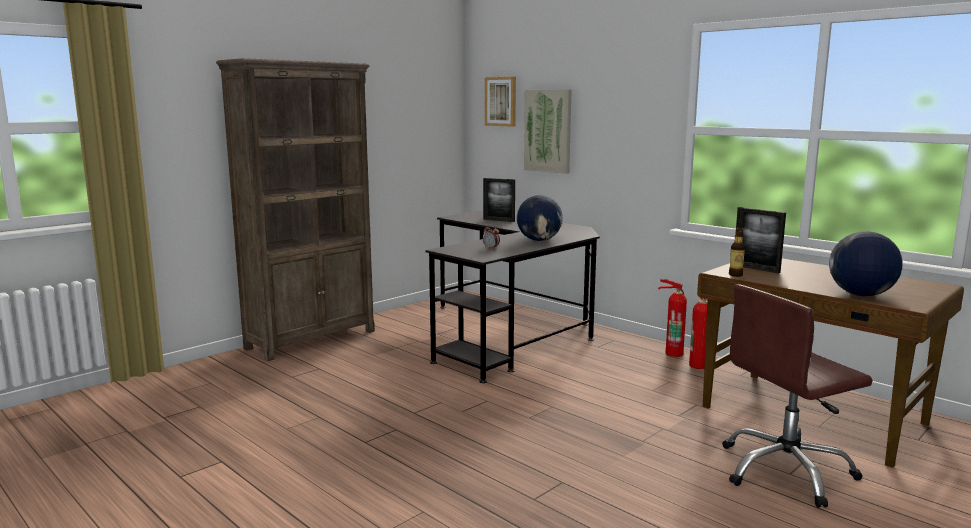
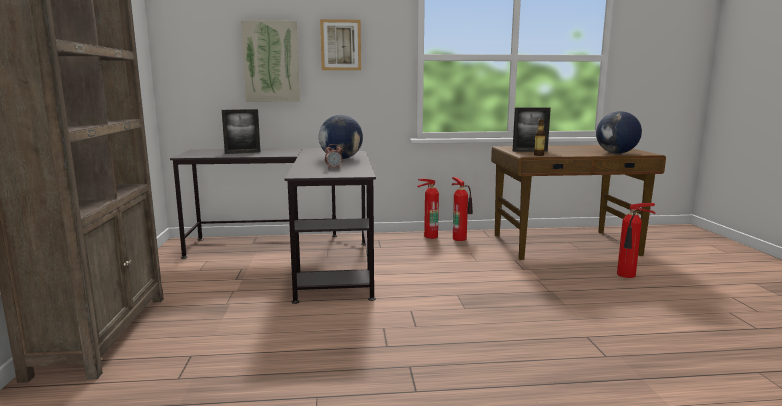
camera: 50 degrees left, 0 degrees up
picture [485,77,516,127] -> picture moved to [320,19,361,70]
brown office chair [722,284,873,508] -> fire extinguisher [617,203,655,278]

